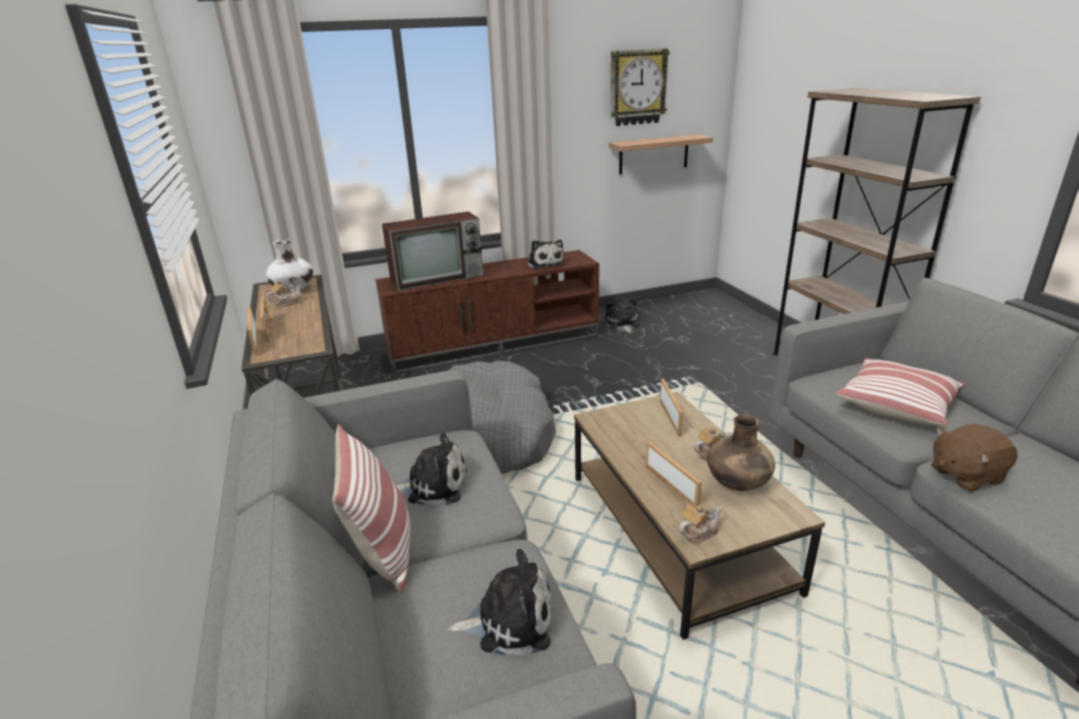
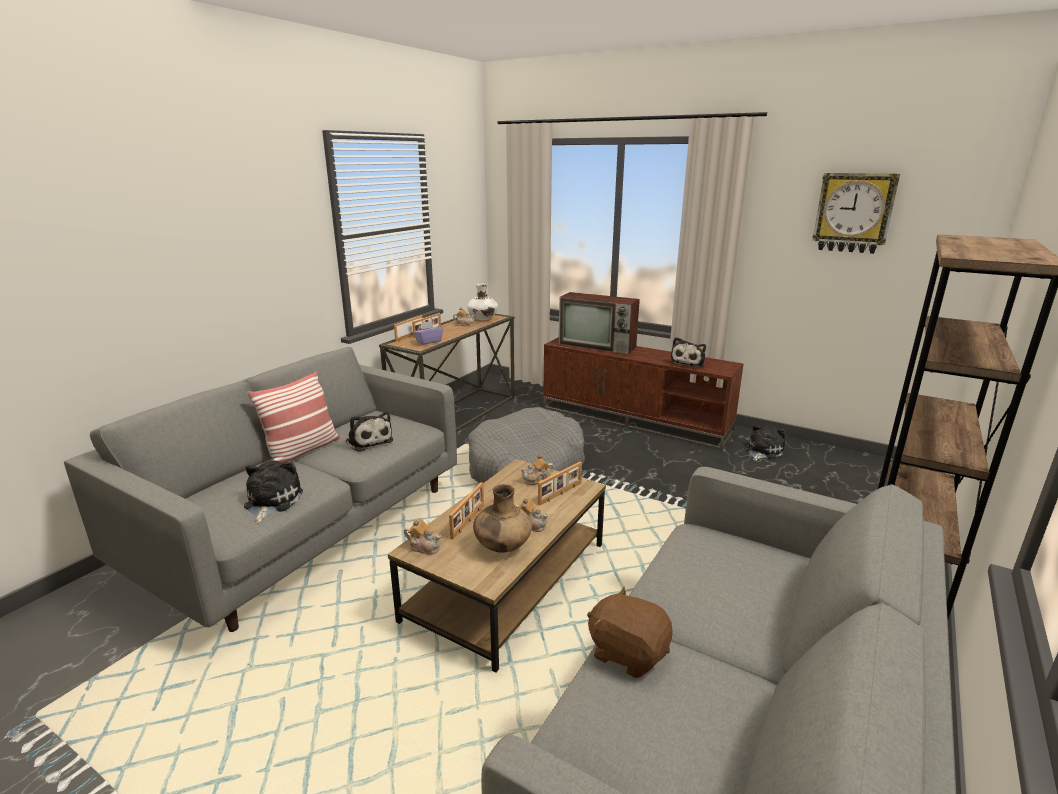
camera: 50 degrees right, 5 degrees down
plush toy [448,549,551,656] -> plush toy turned 135 degrees counterclockwise [244,460,303,523]
shelf [609,134,713,174] -> none
pillow [835,358,965,426] -> none
none -> purple tissue box [414,321,443,345]
none -> teapot [520,454,554,485]

